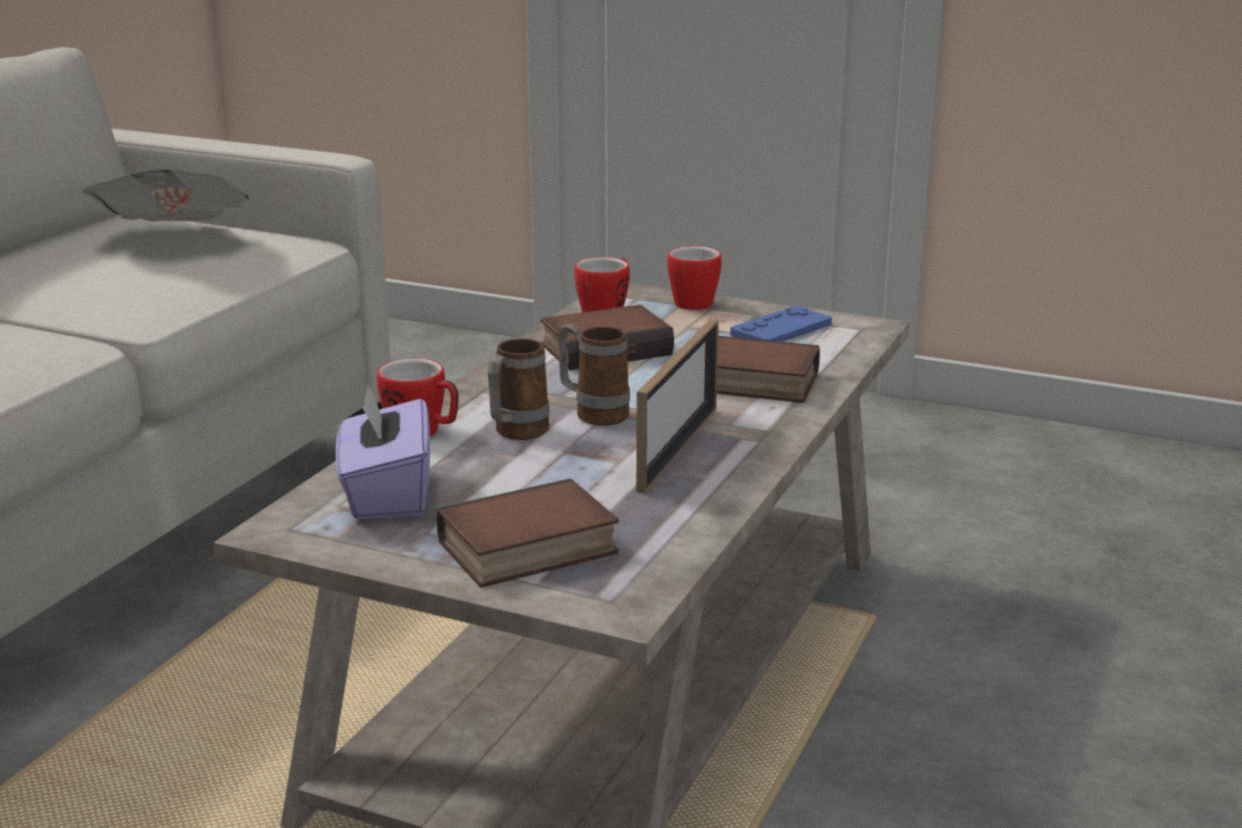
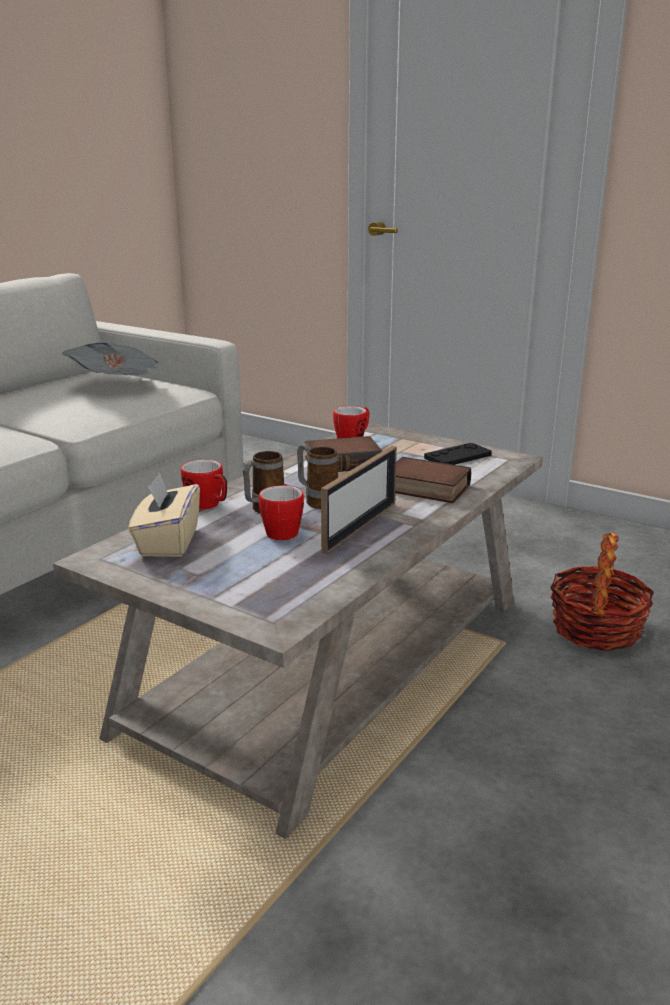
camera: 10 degrees right, 0 degrees up
purple tissue box [336,384,430,520] -> beige tissue box [128,472,200,557]
book [437,478,619,588] -> none
mug [668,246,721,310] -> mug moved to [259,484,304,540]
blue game controller [730,306,832,342] -> black game controller [424,443,492,465]
none -> basket [550,532,654,651]

